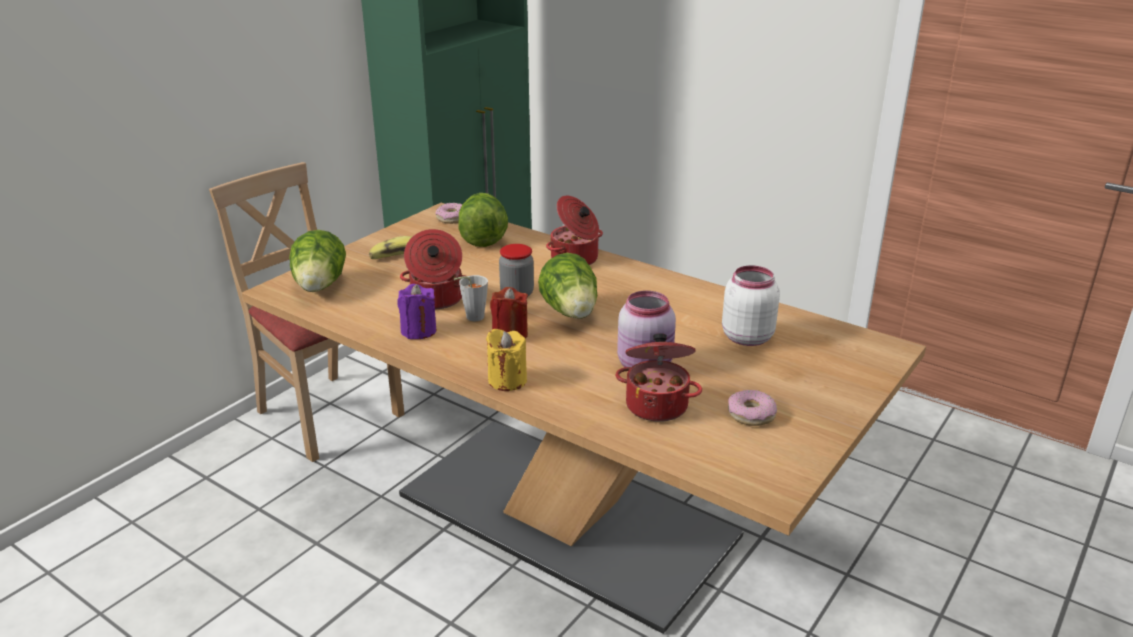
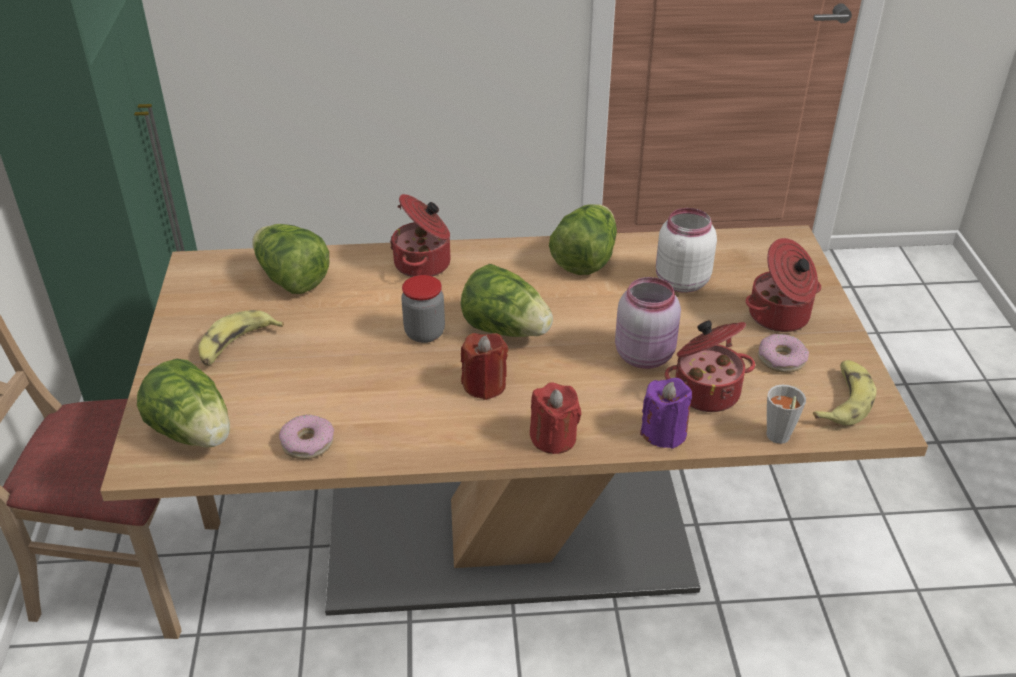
camera: 40 degrees left, 10 degrees up
purple candle [397,284,436,339] -> purple candle moved to [640,378,692,449]
cooking pot [400,229,466,309] -> cooking pot moved to [746,238,821,332]
donut [436,203,462,224] -> donut moved to [279,414,334,459]
grey cup [454,275,488,321] -> grey cup moved to [766,385,806,444]
yellow candle [486,329,527,391] -> red candle [530,382,581,454]
none -> lettuce [549,204,617,275]
none -> banana [813,360,877,425]

